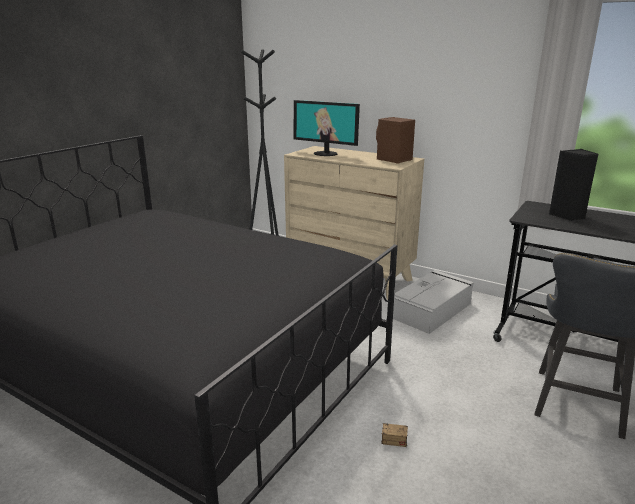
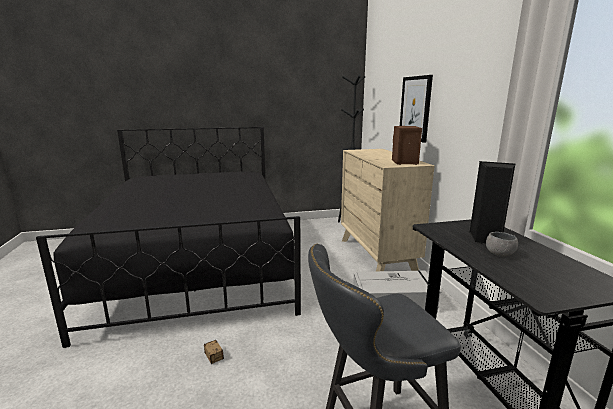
camera: 45 degrees right, 5 degrees down
monitor [294,100,360,156] -> none
none -> picture [400,75,433,143]
none -> grey bowl [486,232,518,257]

